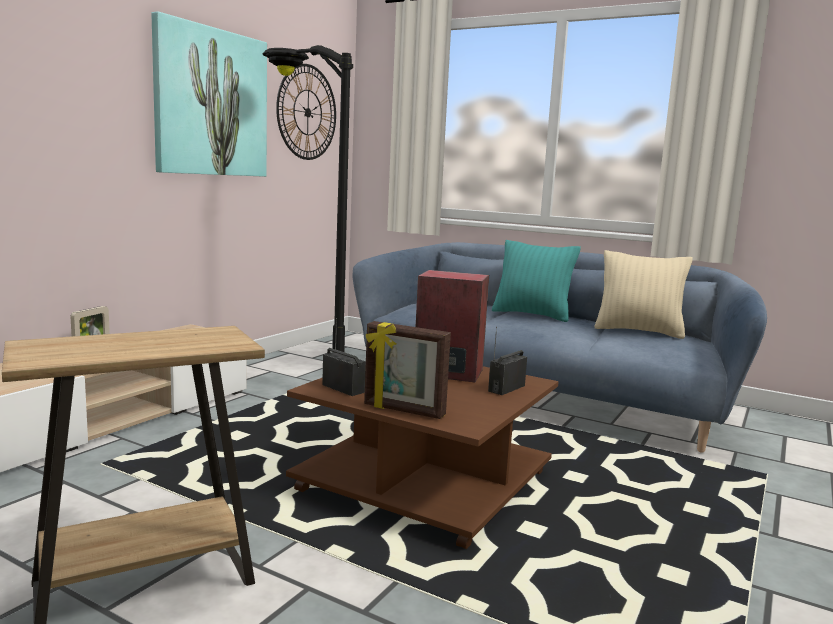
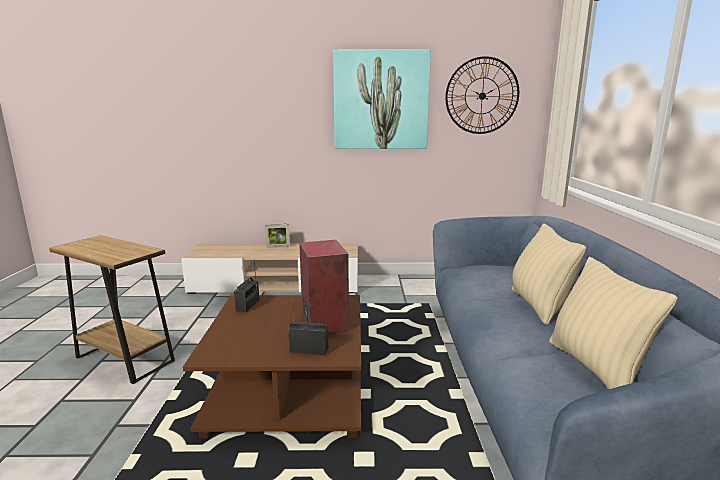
camera: 60 degrees right, 5 degrees up
black floor lamp [263,45,353,352] -> none
picture frame [364,321,451,419] -> none
turquoise pillow [492,240,581,322] -> beige pillow [512,223,586,325]

